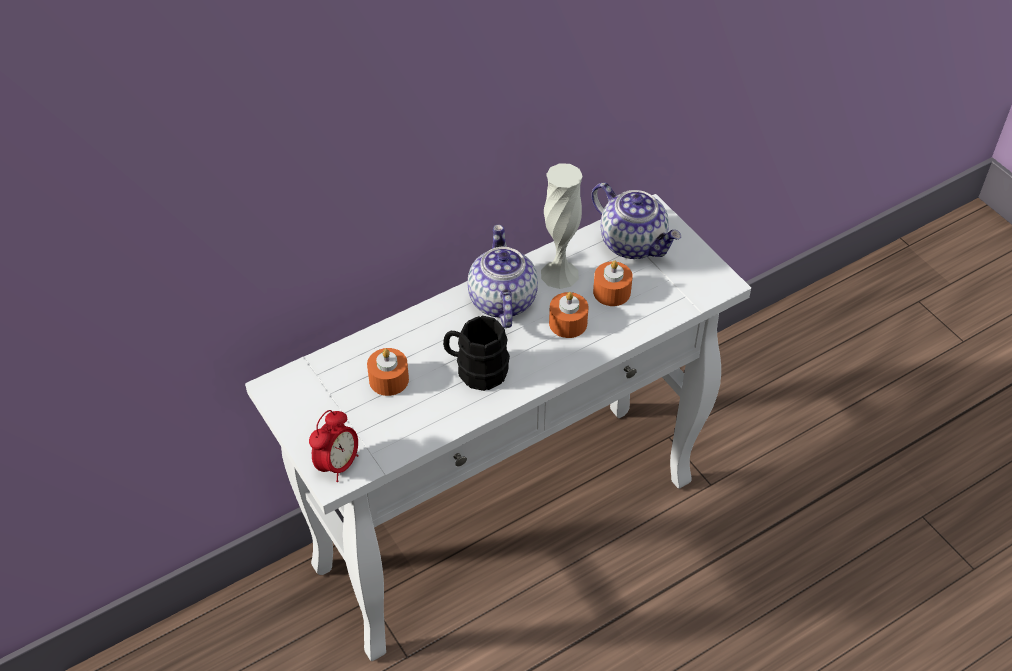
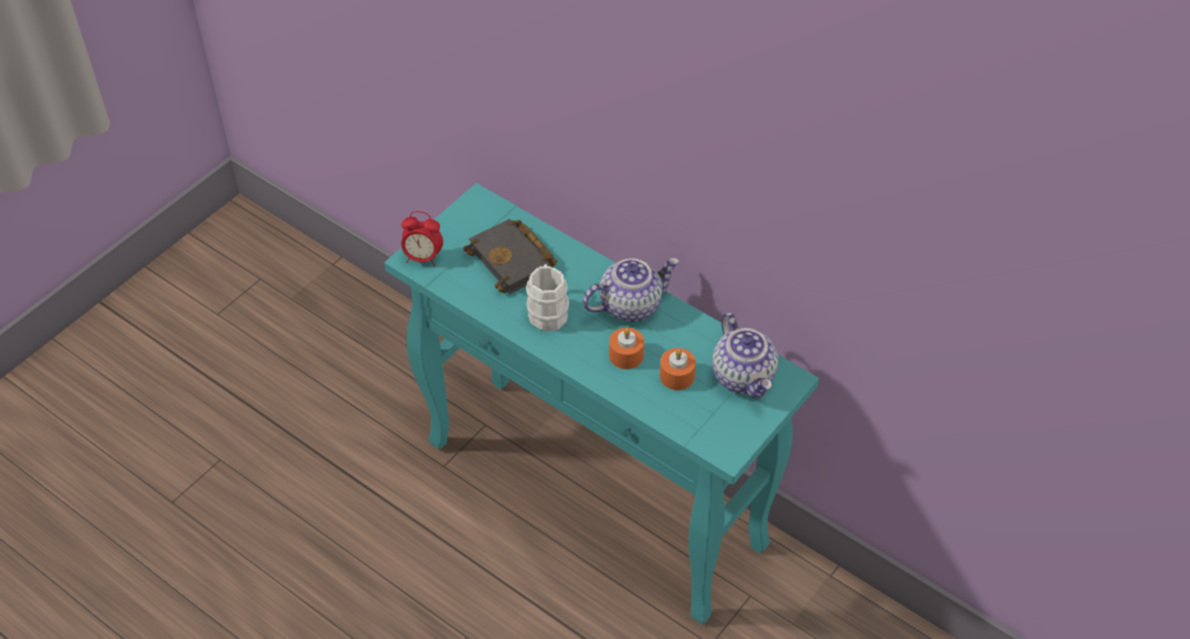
camera: 70 degrees right, 0 degrees up
white console table [245,194,751,661] -> turquoise console table [384,183,819,624]
orange candle [367,348,409,396] -> black book [463,219,557,294]
black mug [443,315,510,391] -> white mug [526,264,569,331]
white vase [541,163,583,289] -> none
teapot [591,183,681,259] -> teapot turned 45 degrees counterclockwise [712,312,778,399]

